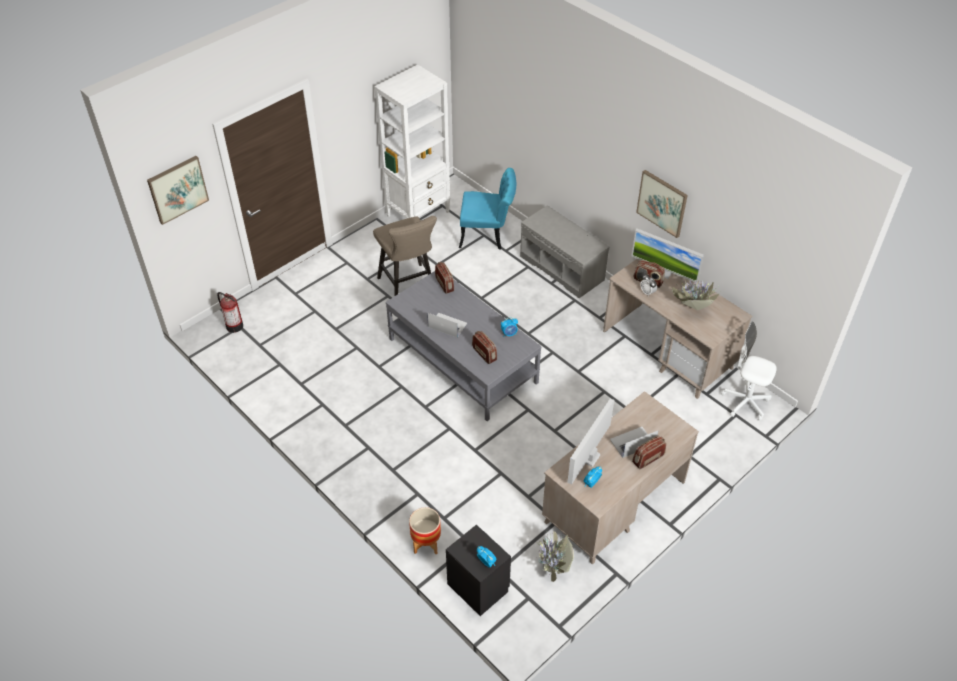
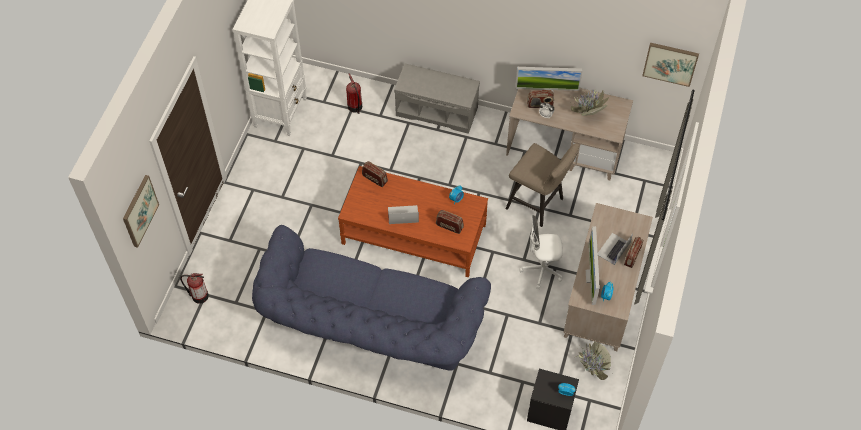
camera: 30 degrees left, 10 degrees up
beige stool [373,216,437,296] -> beige stool moved to [505,143,579,227]
grey coffee table [386,271,542,421] -> brown coffee table [338,166,488,278]
planter [409,507,441,554] -> none
turquoise chair [459,168,516,250] -> fire extinguisher [346,73,362,114]
picture [636,170,688,238] -> picture moved to [642,43,699,87]
white office chair [721,321,777,421] -> white office chair moved to [519,215,563,289]
none -> blue sofa [252,225,491,371]

